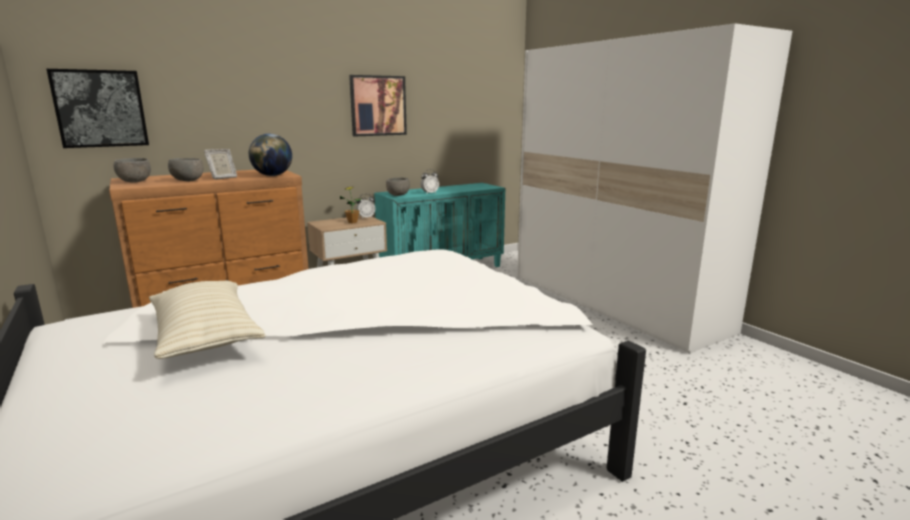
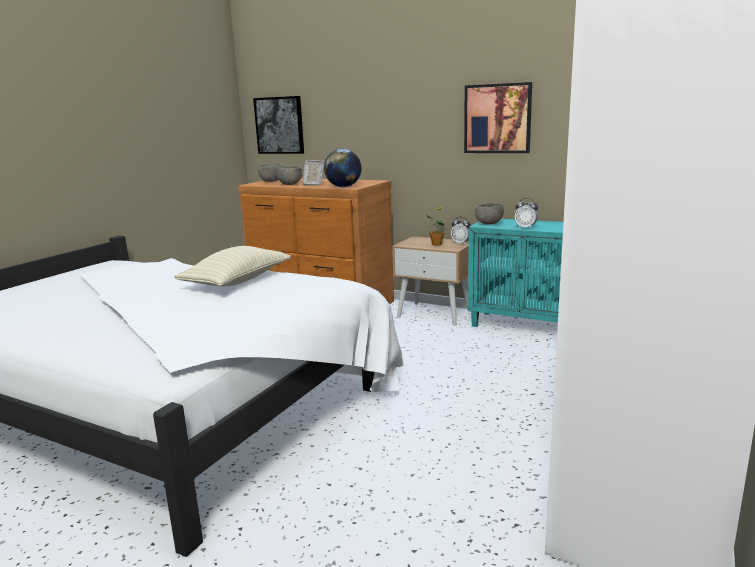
camera: 60 degrees right, 0 degrees up
beige pillow [149,281,266,359] -> beige pillow moved to [174,246,291,286]

